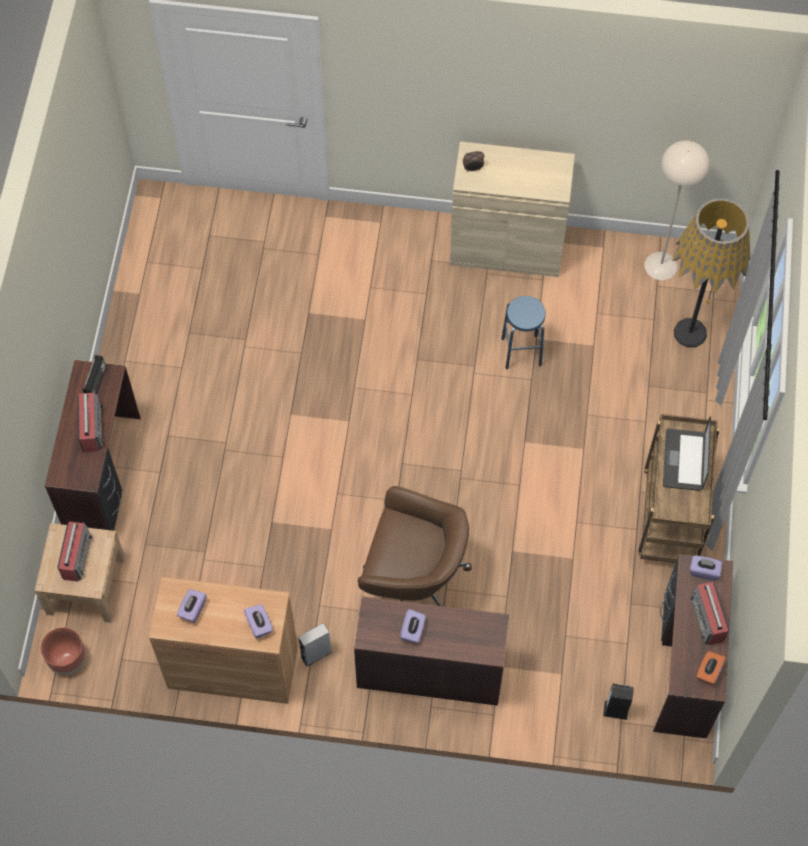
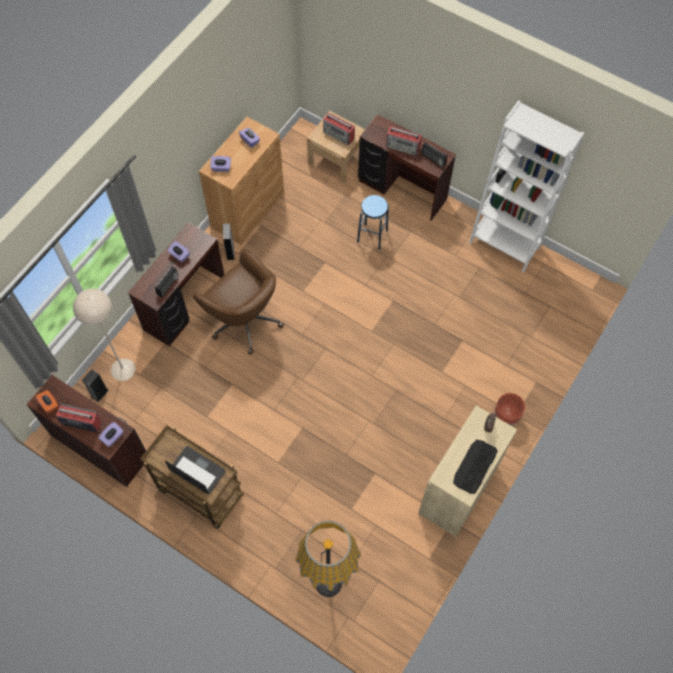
camera: 115 degrees right, 0 degrees up
brown planter [41,627,85,675] -> brown planter moved to [495,393,525,425]
brown office chair [358,486,472,606] -> brown office chair turned 90 degrees counterclockwise [193,249,284,355]
blue stool [501,296,546,369] -> blue stool moved to [357,195,389,250]
beige floor lamp [644,141,710,280] -> beige floor lamp moved to [73,289,135,381]
none -> radio [155,266,179,298]
none -> keyboard [453,440,497,494]
none -> white bookcase [469,100,584,273]

